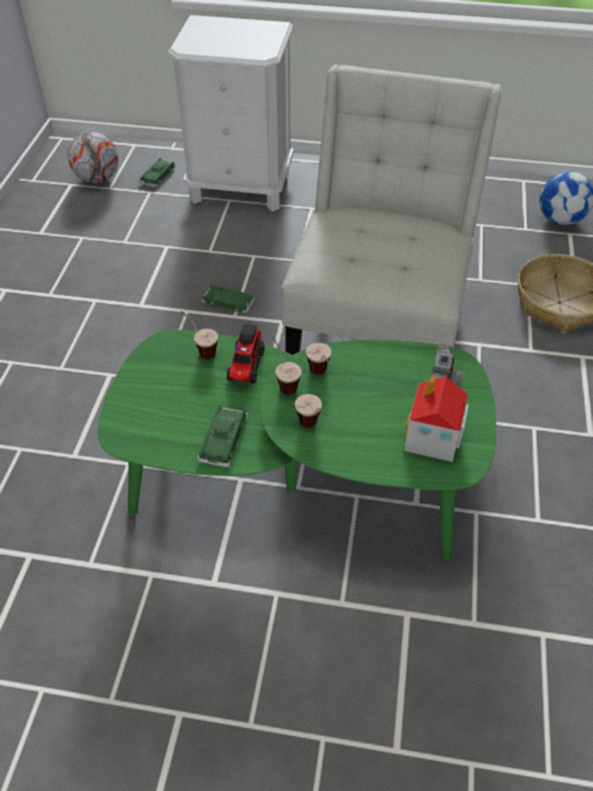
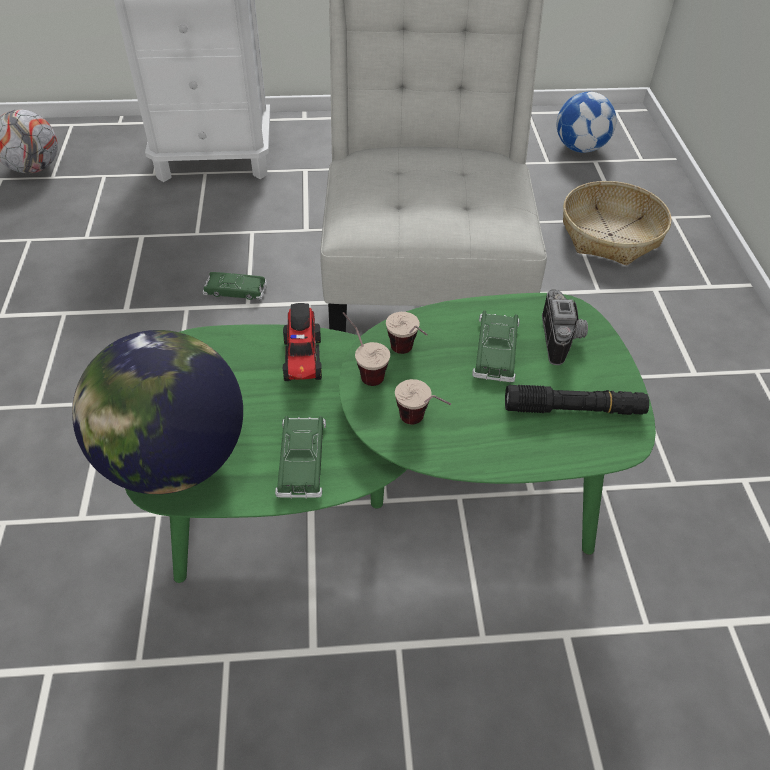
camera: 15 degrees left, 0 degrees up
green toy car [140,158,176,187] -> green toy car moved to [472,310,520,382]
cup [180,311,218,359] -> none
toy house [404,375,469,462] -> black flashlight [505,385,649,415]
none -> globe [72,330,243,494]

